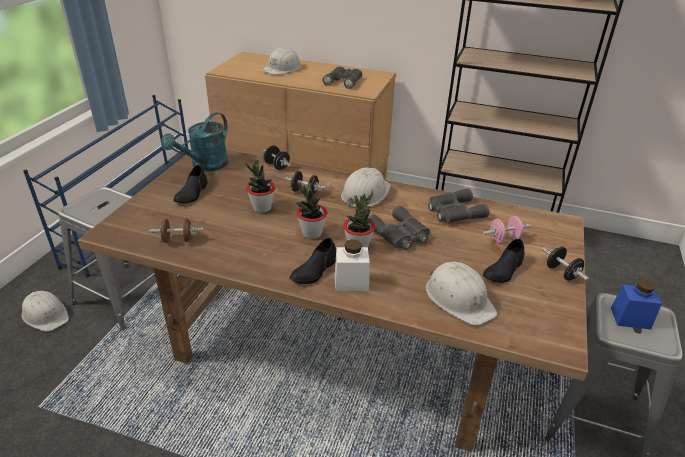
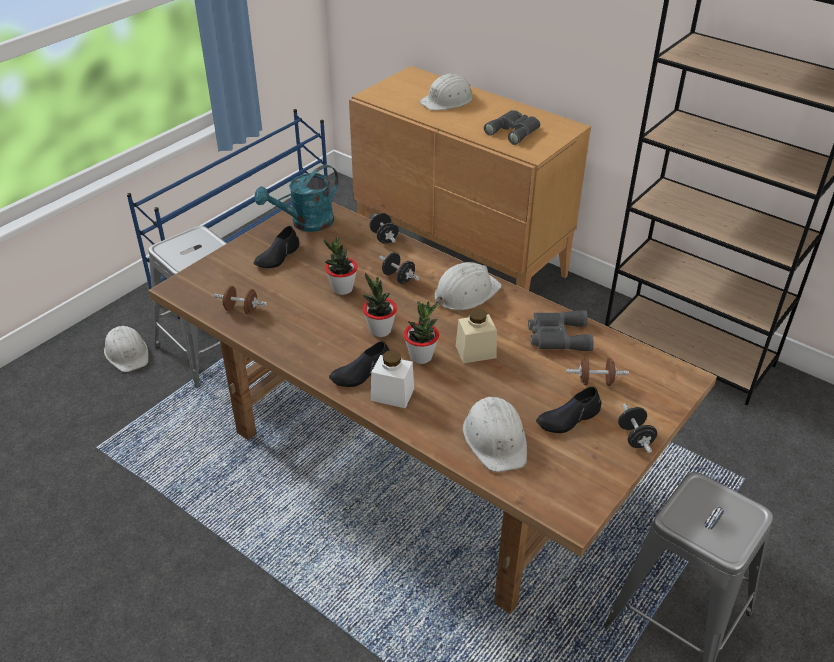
camera: 20 degrees right, 5 degrees up
grey binoculars [368,205,430,250] -> beige jar [456,309,497,364]
pink dumbbell [483,216,530,242] -> brown dumbbell [567,357,629,386]
blue jar [611,279,662,329] -> none

